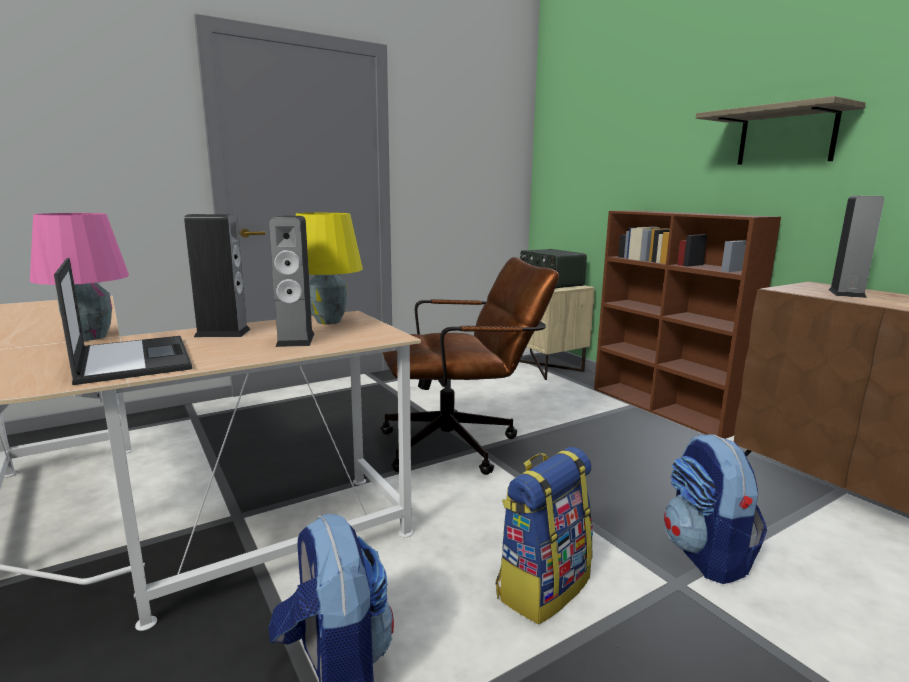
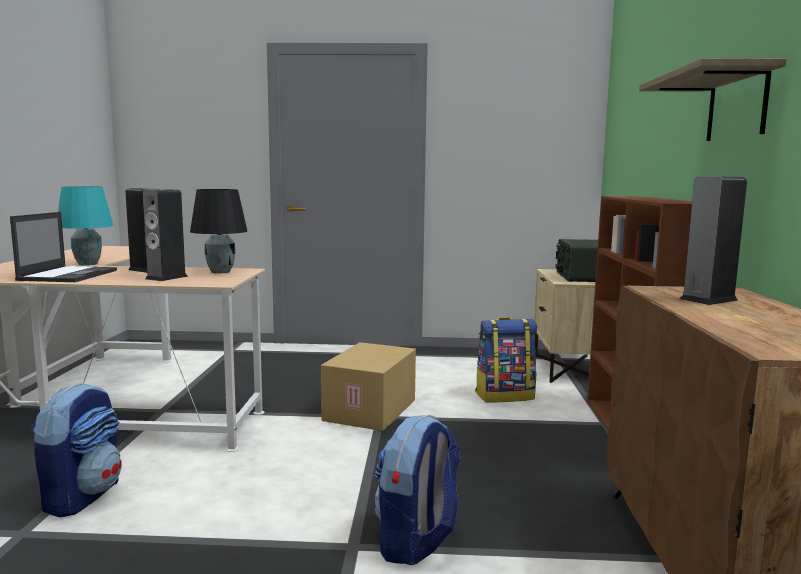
camera: 35 degrees right, 5 degrees down
pink table lamp [30,213,129,341] -> turquoise table lamp [58,186,113,266]
yellow table lamp [296,213,363,325] -> black table lamp [190,189,247,273]
brown office chair [380,257,559,475] -> cardboard box [321,342,416,431]
backpack [496,447,593,624] -> backpack moved to [475,317,537,402]

